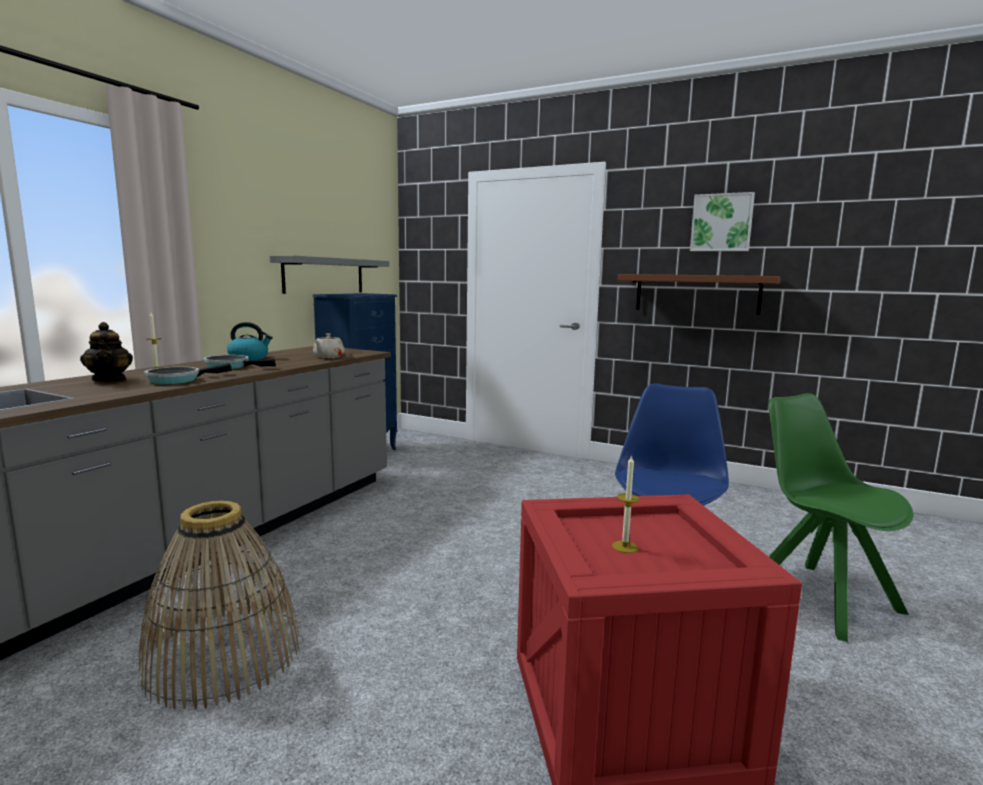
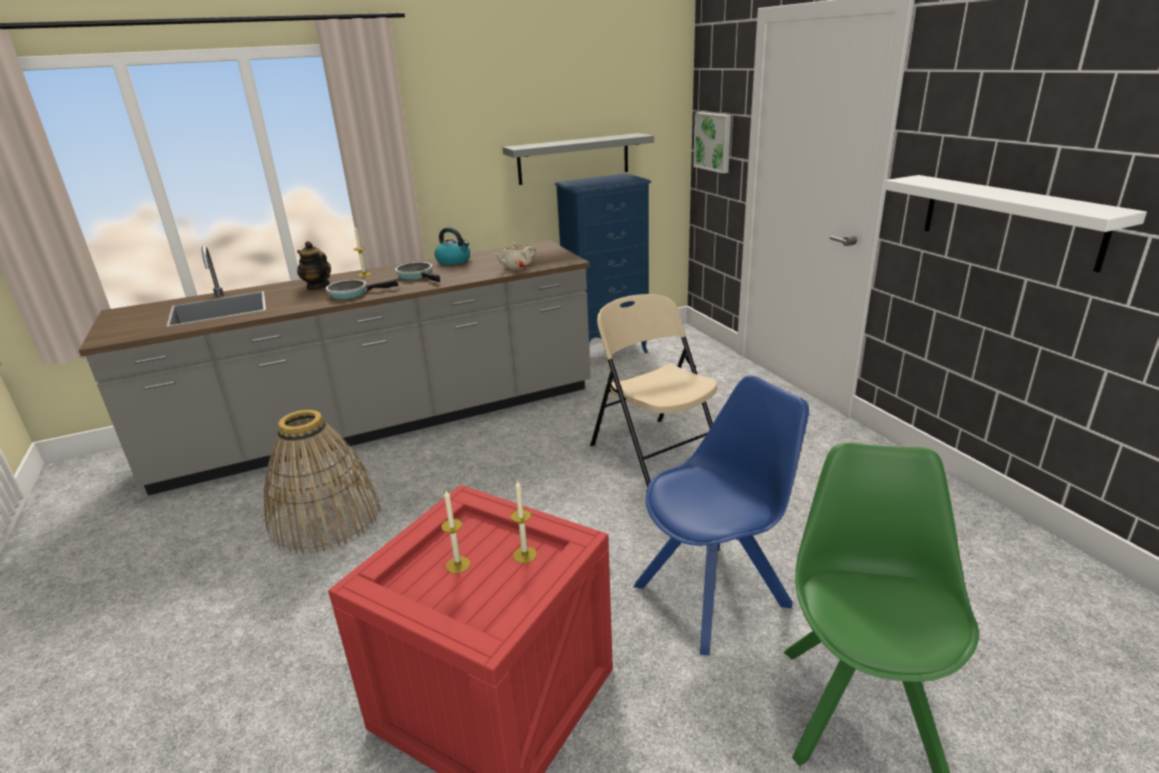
camera: 40 degrees right, 15 degrees up
teapot [80,322,133,382] -> teapot turned 120 degrees clockwise [297,241,331,290]
brown shelf [618,274,780,315] -> white shelf [884,175,1147,272]
picture [690,192,755,251] -> picture moved to [693,112,731,173]
none -> candle [510,481,537,563]
none -> beige chair [590,294,717,488]

